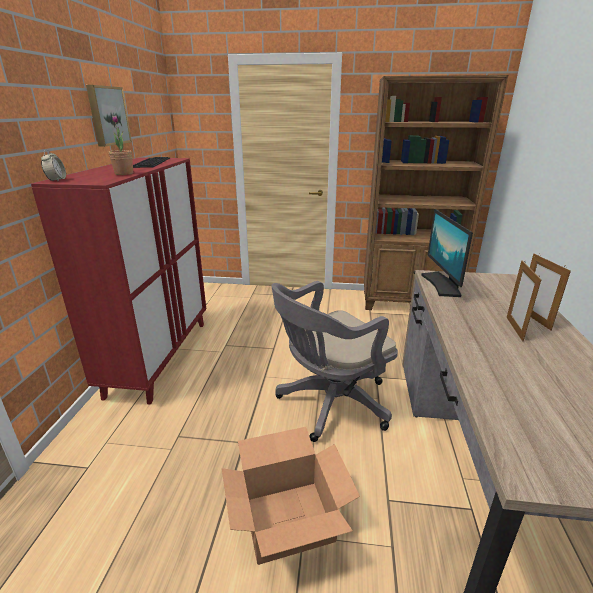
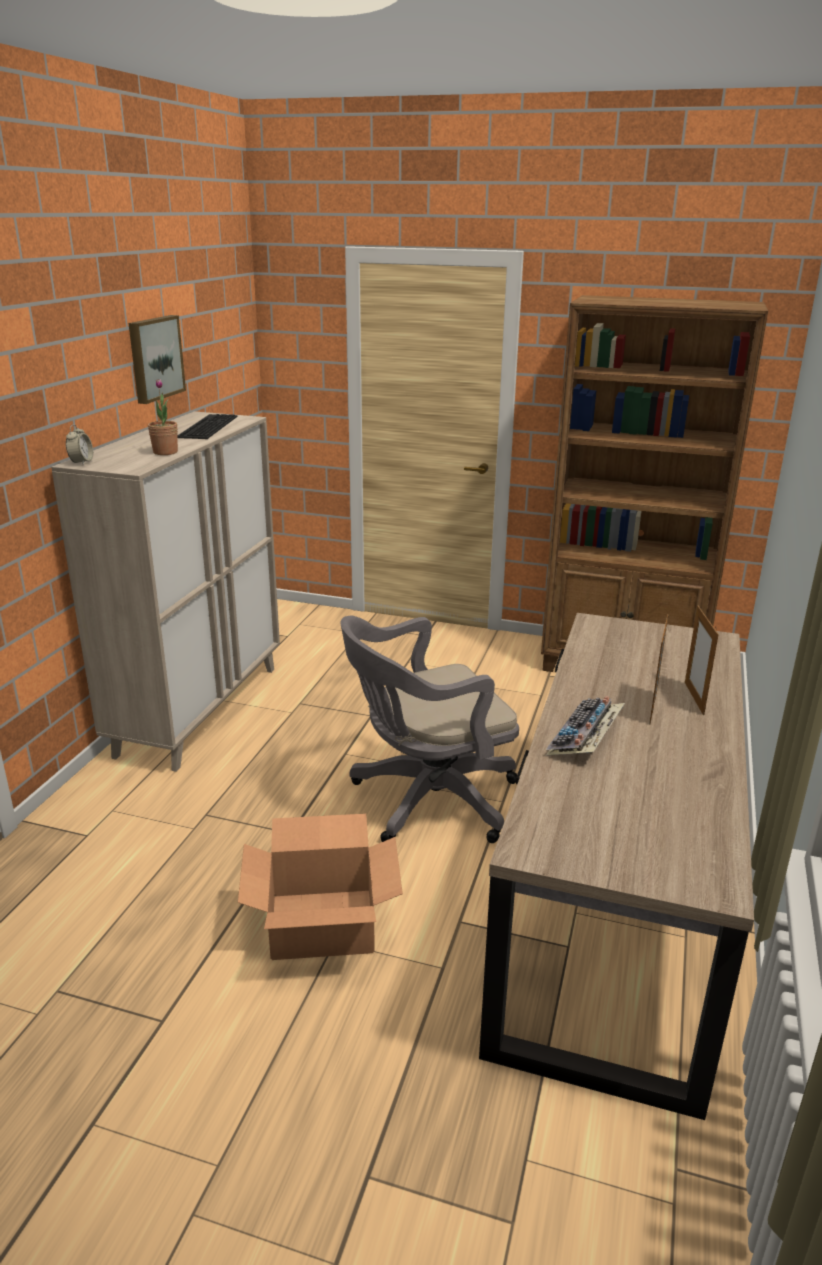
camera: 10 degrees right, 0 degrees up
red cabinet [31,158,206,405] -> beige cabinet [52,411,280,772]
monitor [421,209,473,297] -> none
none -> keyboard [546,696,625,756]

